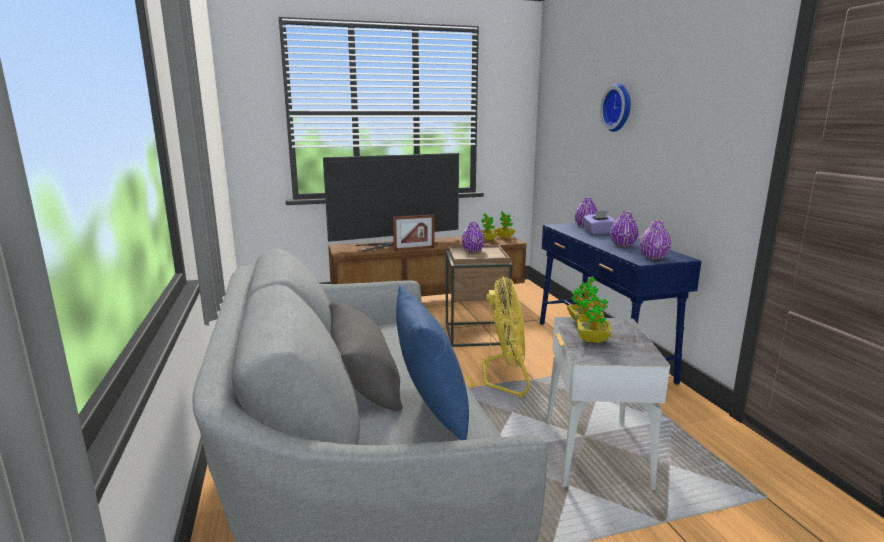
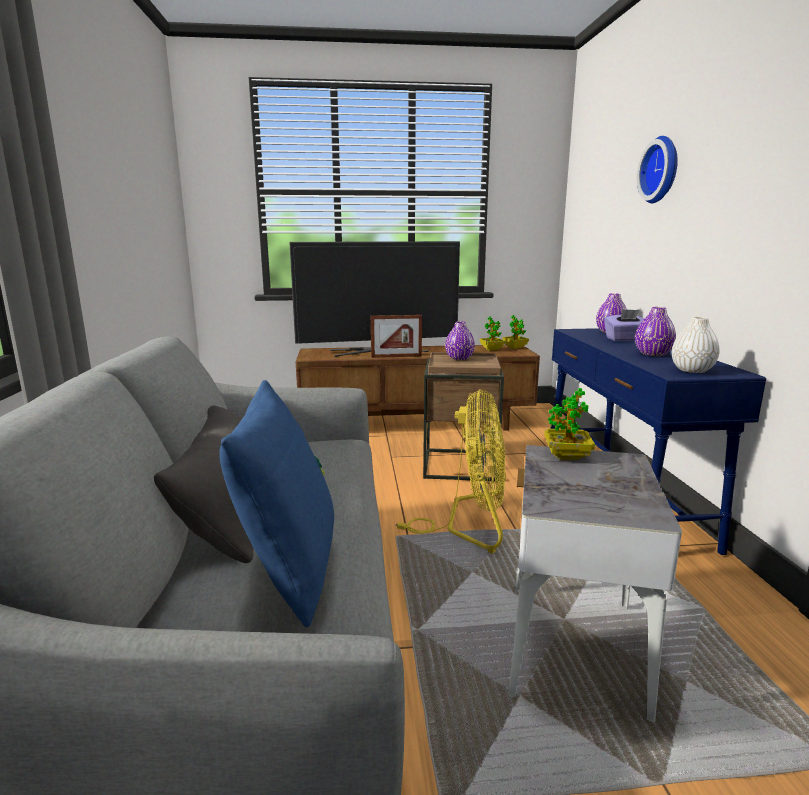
camera: 10 degrees right, 0 degrees up
potted plant [577,289,611,343] -> none
purple vase [640,220,671,259] -> white vase [672,317,720,373]

